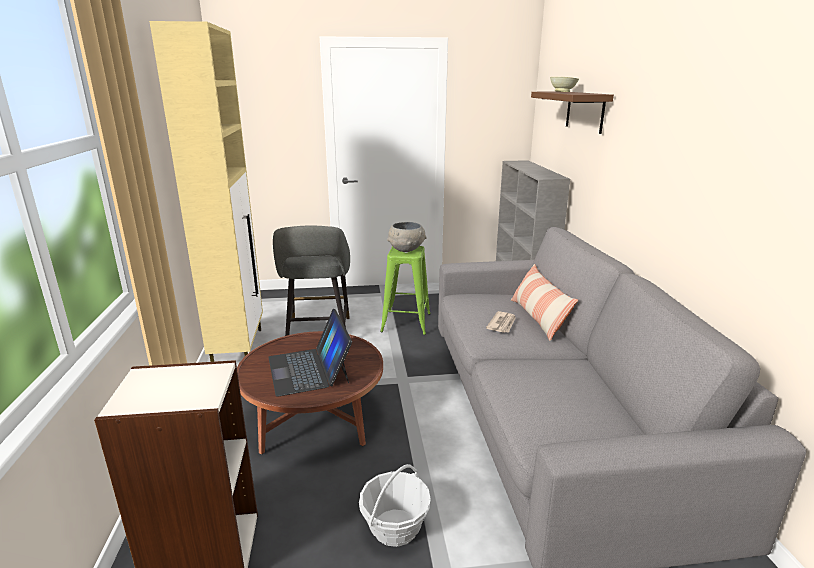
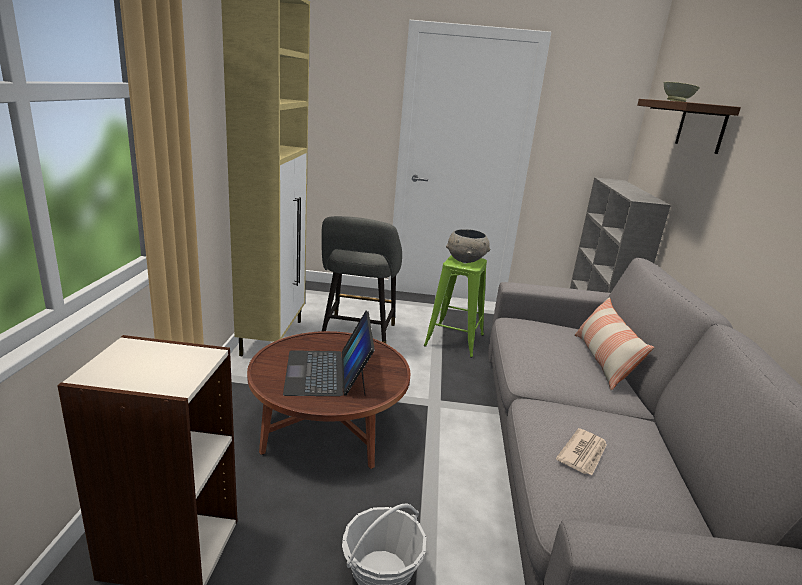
camera: 10 degrees right, 0 degrees up
newspaper [486,311,516,333] -> newspaper moved to [556,428,607,475]

